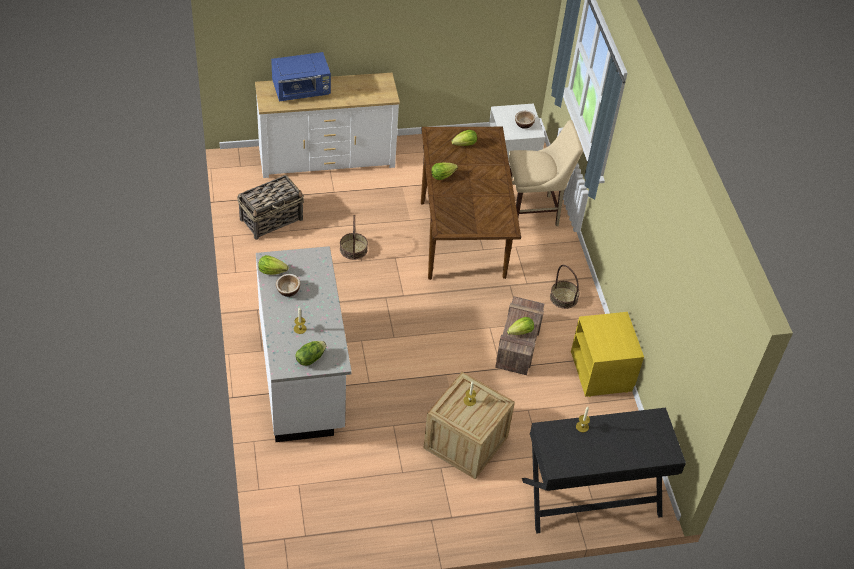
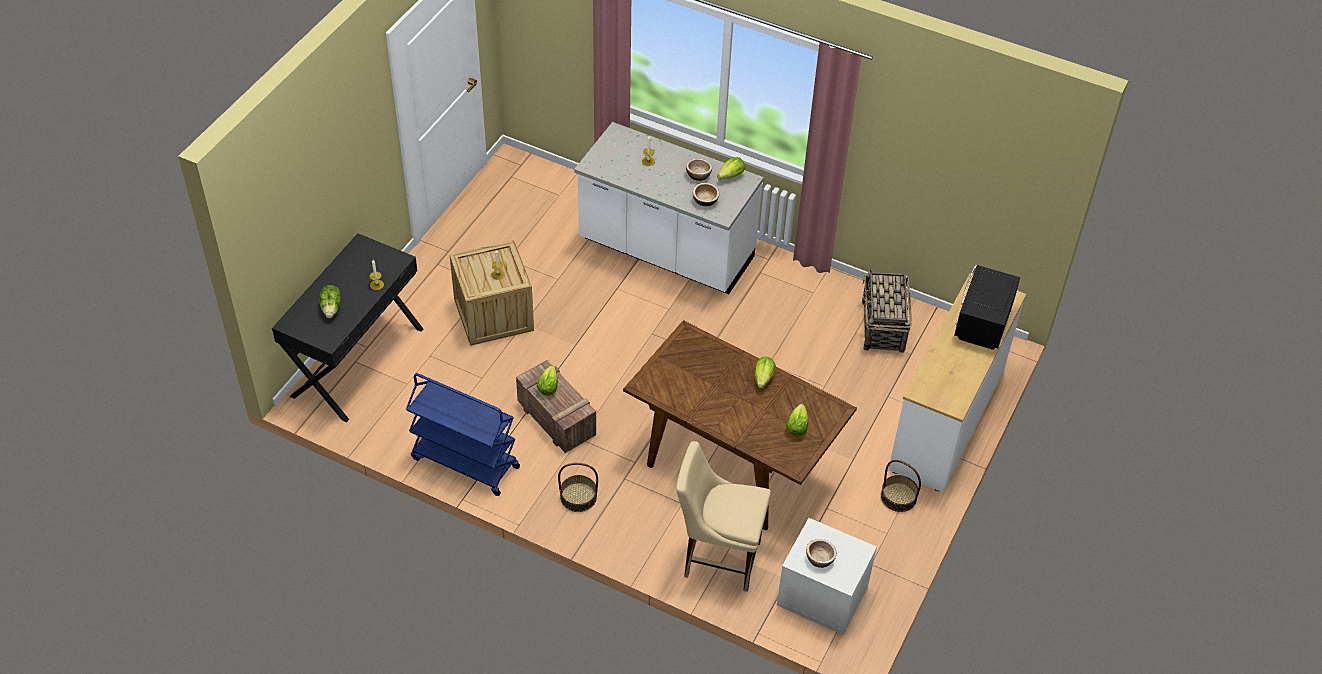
camera: 130 degrees right, 0 degrees up
blue microwave [271,52,331,101] -> black microwave [954,265,1020,350]
lettuce [295,341,327,366] -> lettuce moved to [319,285,341,318]
basket [340,215,368,260] -> basket moved to [881,460,921,512]
beige chair [509,120,583,226] -> beige chair turned 75 degrees clockwise [676,441,771,592]
yellow nightstand [571,312,644,397] -> blue cart [406,373,520,496]
none -> bowl [693,183,720,206]

